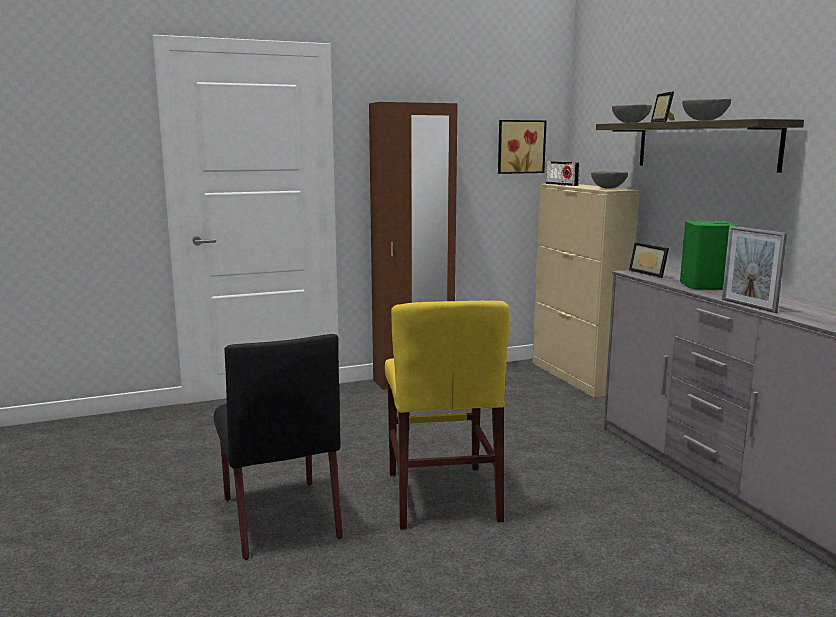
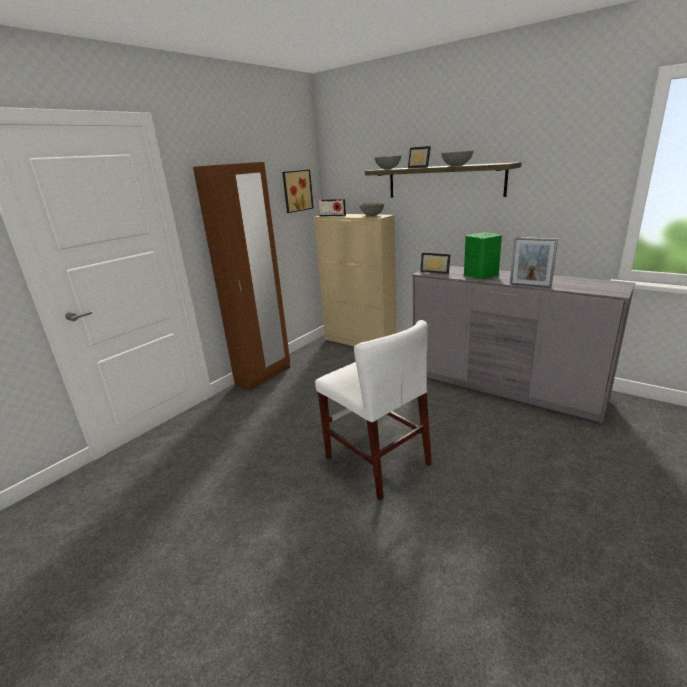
camera: 30 degrees left, 10 degrees up
black chair [213,334,343,560] -> none
yellow chair [385,301,509,530] -> white chair [315,320,432,500]

